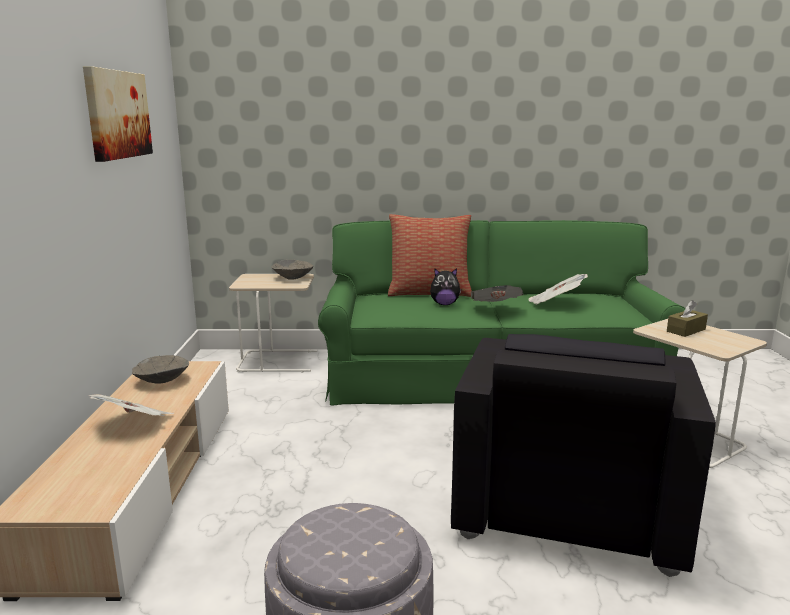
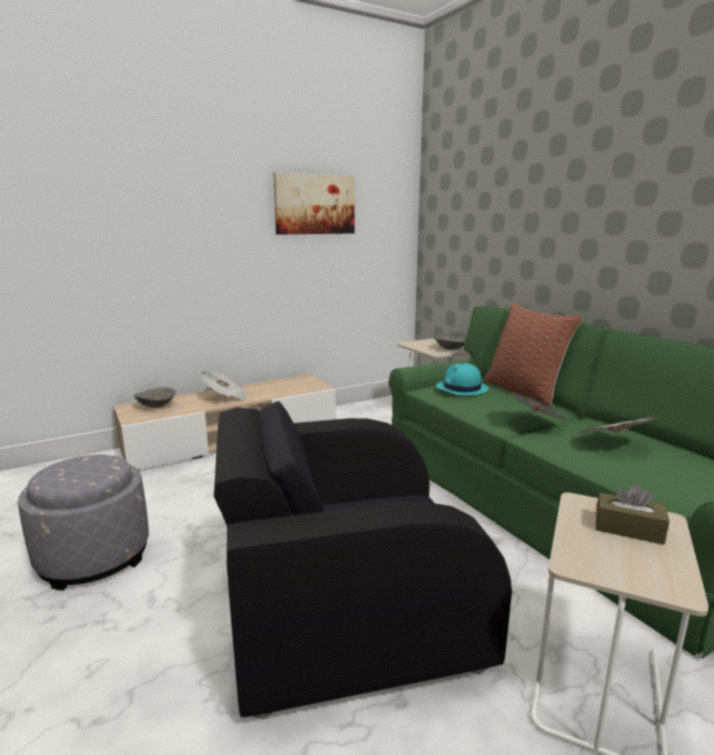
camera: 60 degrees right, 0 degrees up
grey bowl [132,355,189,384] -> grey bowl moved to [134,387,176,408]
plush toy [430,268,462,305] -> none
none -> turquoise hat [436,363,489,395]

